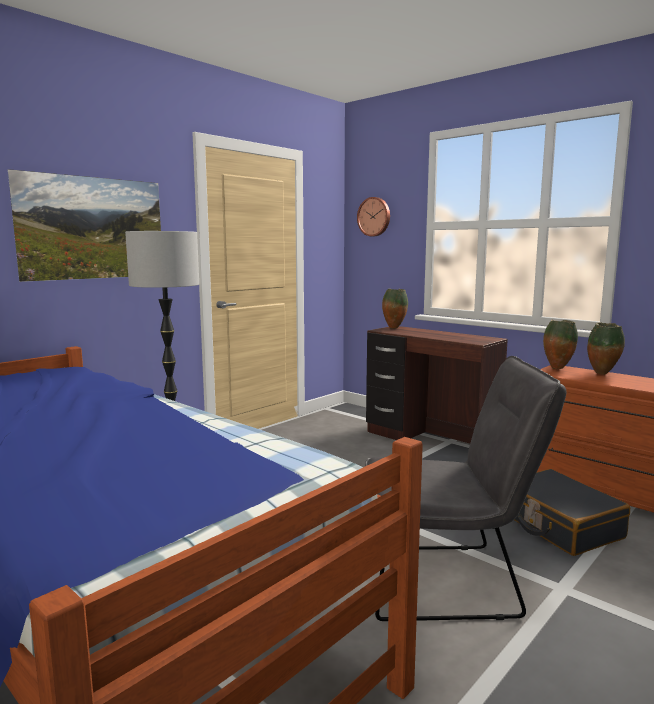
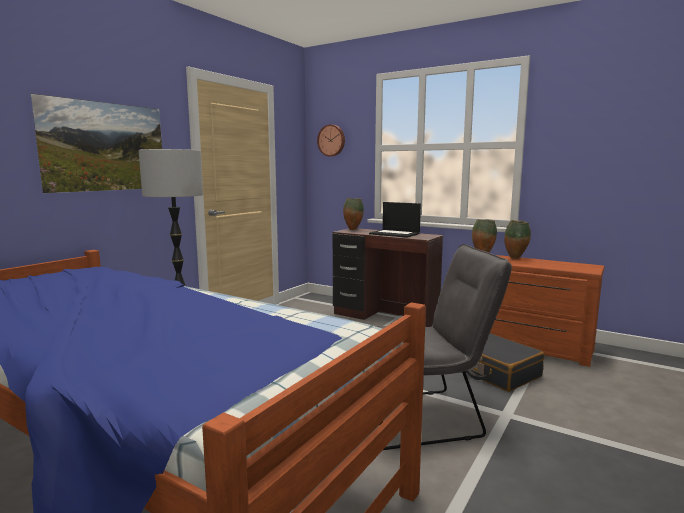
camera: 10 degrees left, 0 degrees up
none -> laptop [369,202,421,238]

